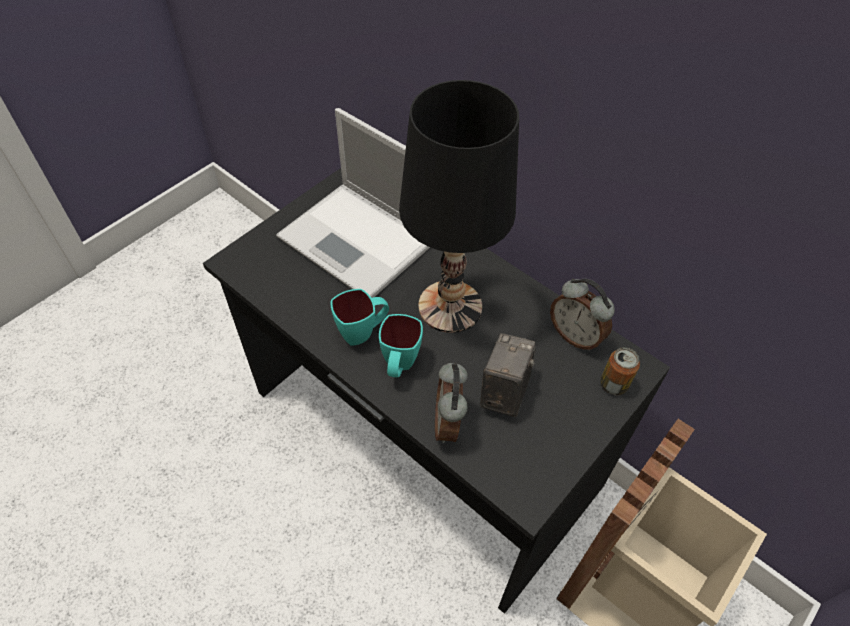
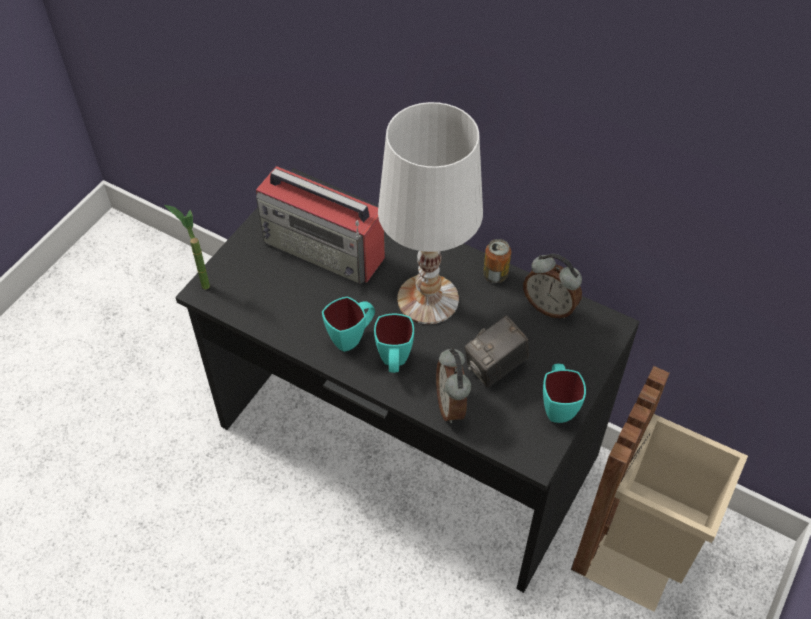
camera: 10 degrees left, 0 degrees up
laptop [276,108,430,298] -> radio [256,166,385,284]
black table lamp [399,80,519,333] -> white table lamp [378,102,483,324]
camera [480,333,536,417] -> camera turned 135 degrees counterclockwise [465,315,529,388]
can [600,347,640,395] -> can moved to [483,239,511,283]
none -> potted plant [164,205,210,290]
none -> turquoise mug [543,364,586,423]

